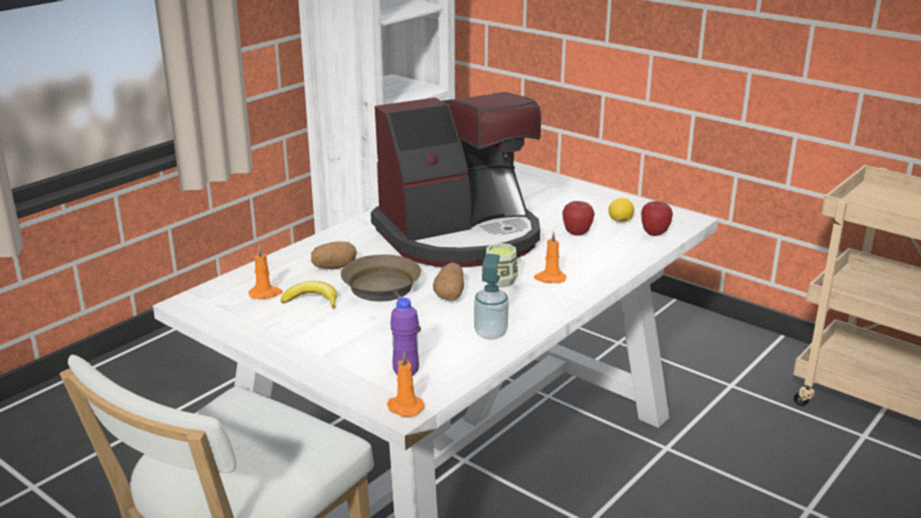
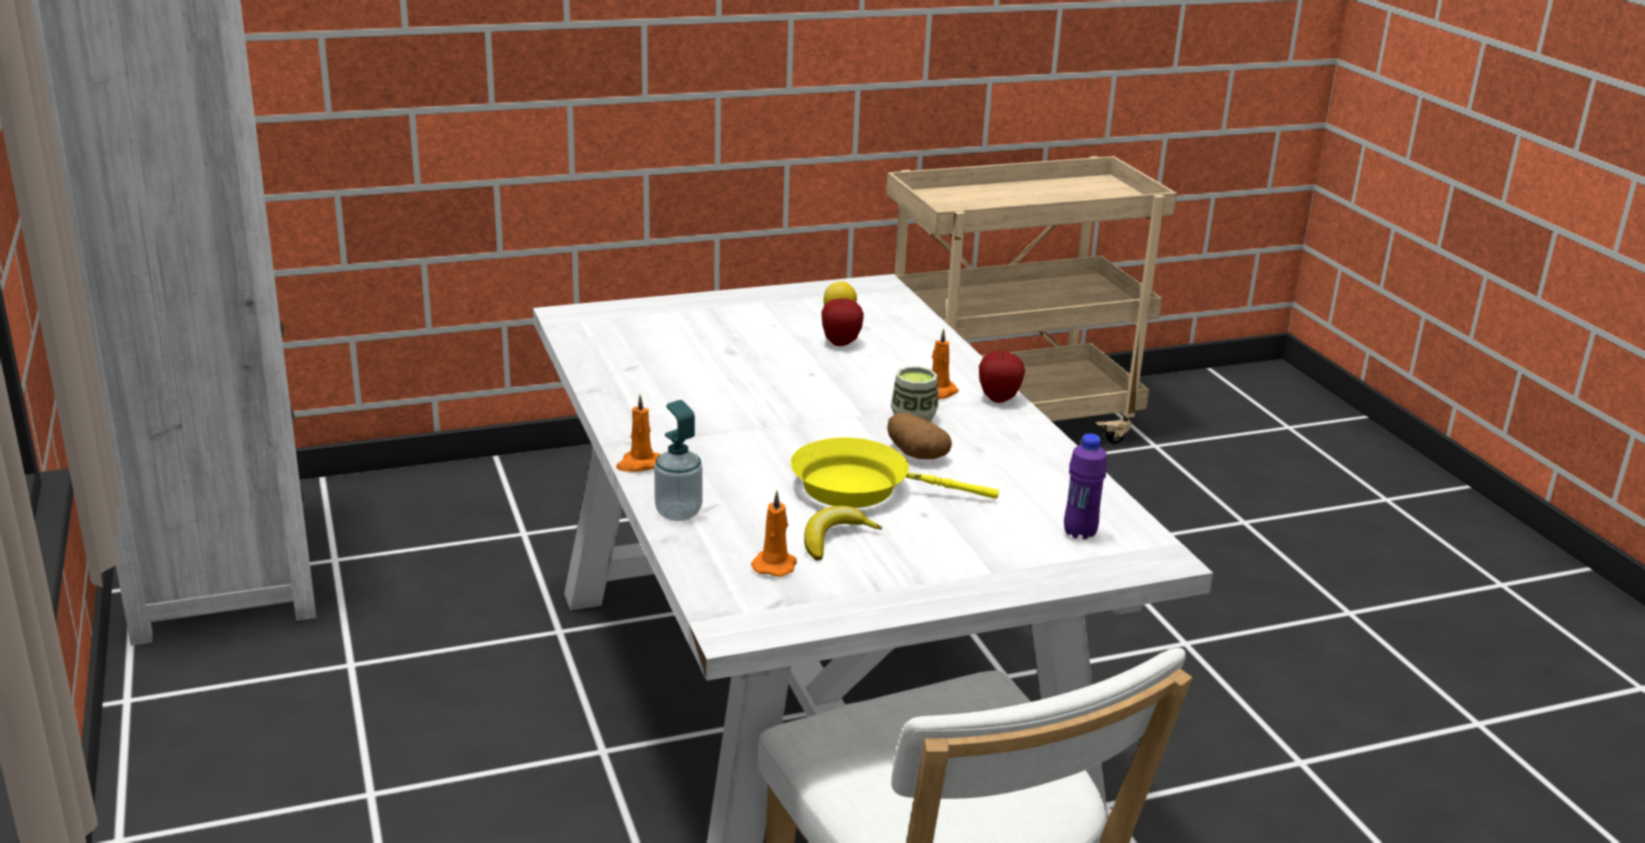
camera: 60 degrees left, 0 degrees up
potato [311,241,357,269] -> none
brown frying pan [341,254,421,333] -> yellow frying pan [791,437,999,508]
coffee machine [371,92,541,268] -> none
orange candle [387,352,425,417] -> orange candle moved to [616,395,661,472]
soap dispenser [474,253,509,340] -> soap dispenser moved to [654,400,703,521]
apple [641,201,673,236] -> apple moved to [979,351,1025,403]

